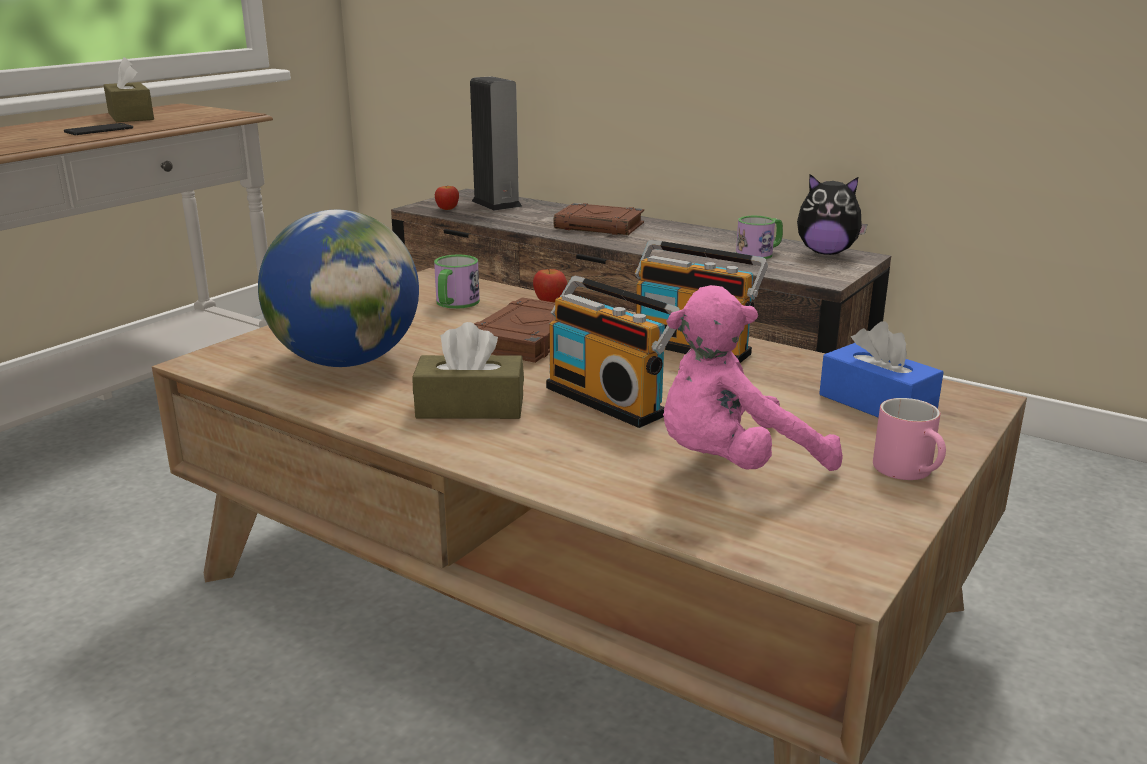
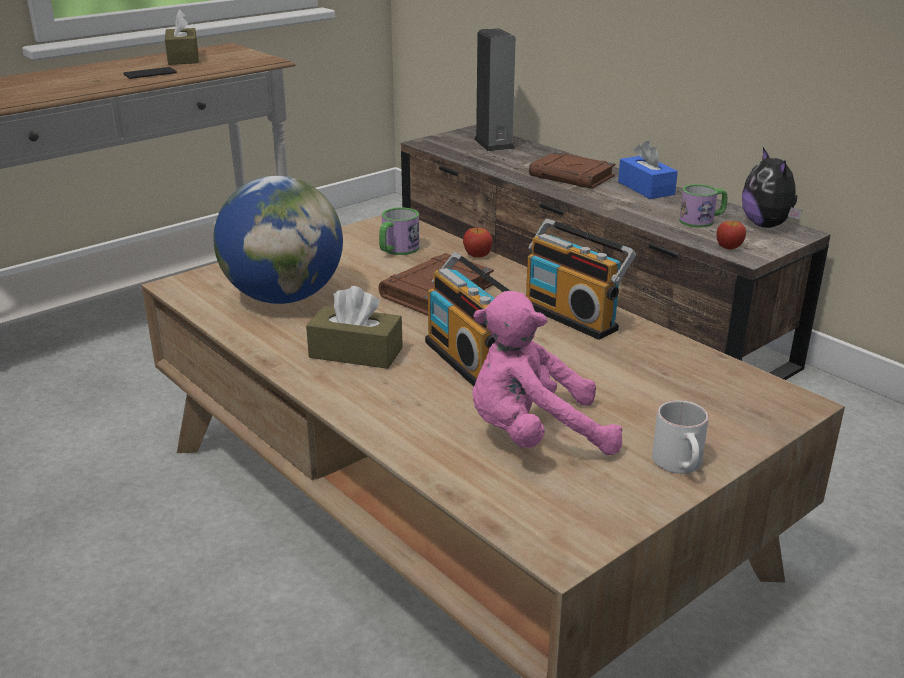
camera: 15 degrees right, 5 degrees up
apple [435,186,459,210] -> apple moved to [716,221,746,249]
plush toy [797,174,868,255] -> plush toy turned 45 degrees clockwise [742,147,802,228]
blue tissue box [819,322,944,418] -> blue tissue box moved to [618,141,678,199]
pink mug [873,398,946,480] -> white mug [652,400,709,474]

